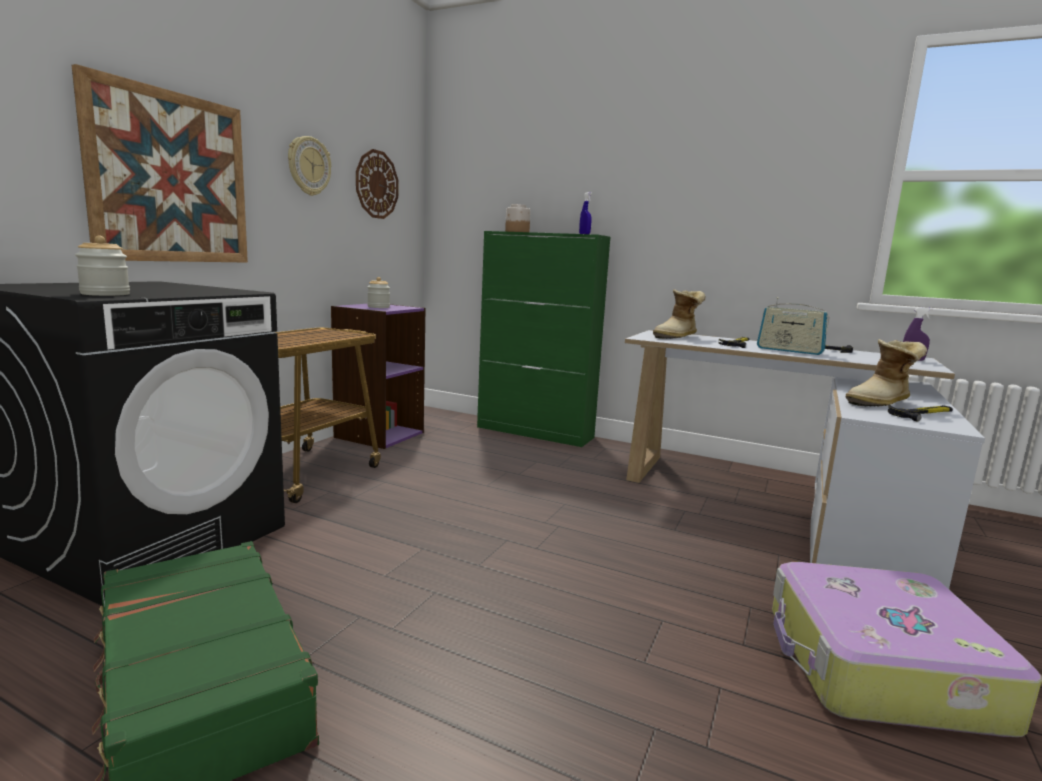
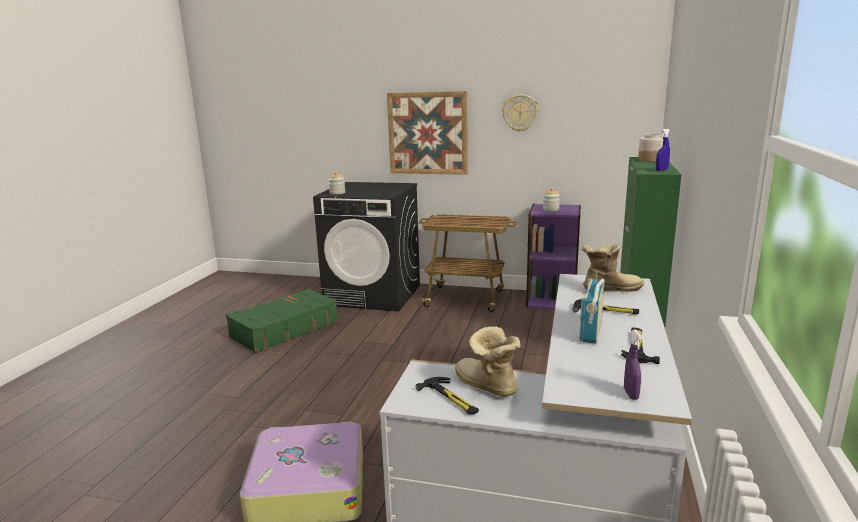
camera: 80 degrees right, 5 degrees up
wall clock [356,149,398,219] -> none
boot [653,289,706,339] -> boot turned 135 degrees clockwise [582,244,644,292]

